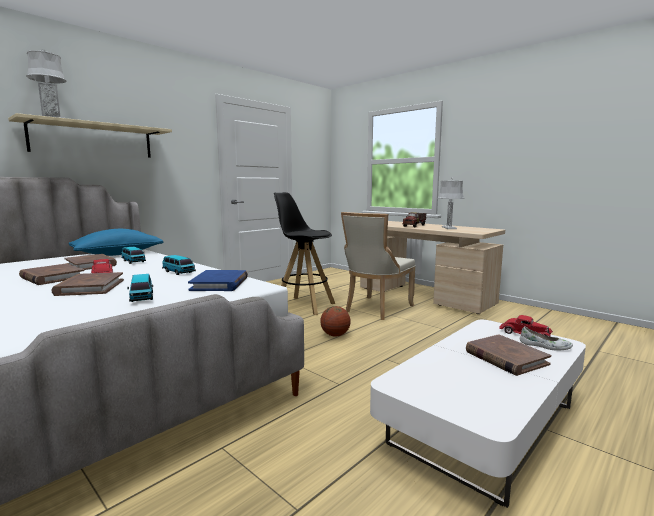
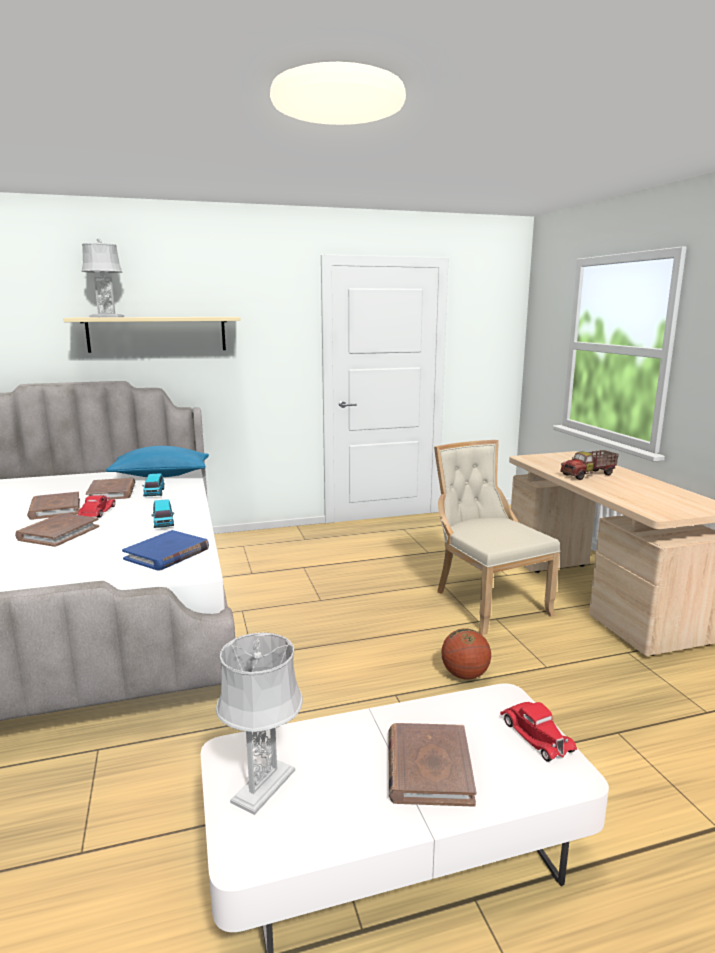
camera: 30 degrees right, 5 degrees up
toy car [127,274,153,302] -> none
black stool [274,192,335,315] -> none
basketball [320,306,351,337] -> basketball moved to [441,629,491,680]
beige chair [341,212,415,320] -> beige chair turned 90 degrees clockwise [434,440,560,635]
grey table lamp [438,177,464,229] -> grey table lamp moved to [216,632,303,815]
white shoe [520,327,573,351] -> none

